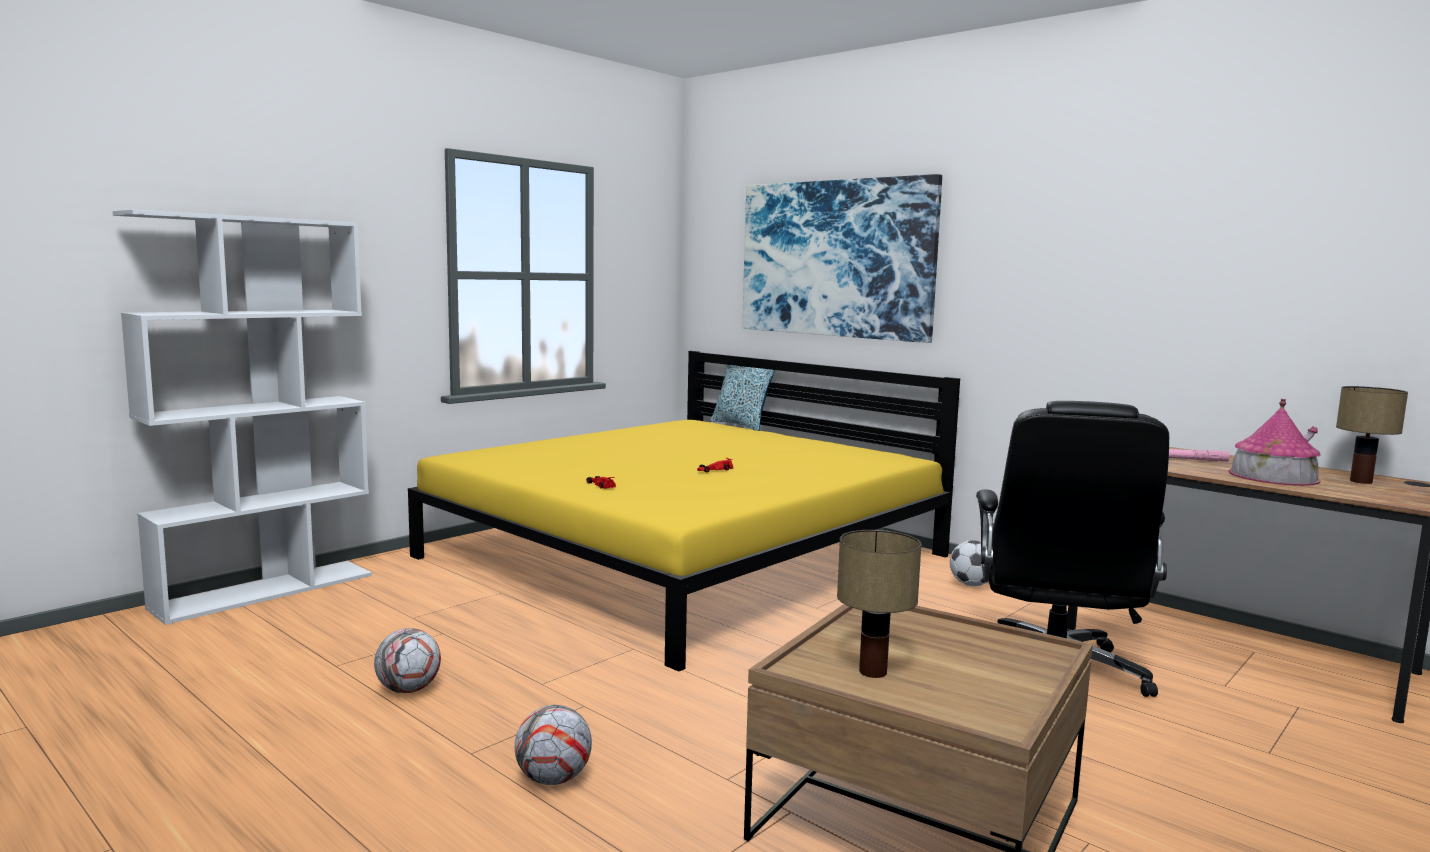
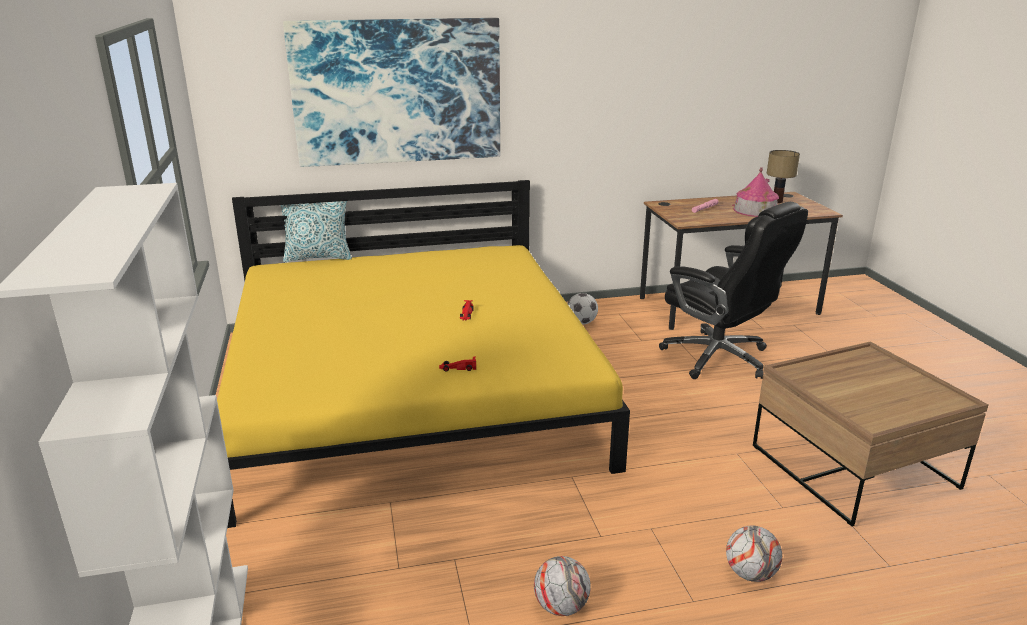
camera: 55 degrees left, 15 degrees up
table lamp [837,530,922,678] -> none

